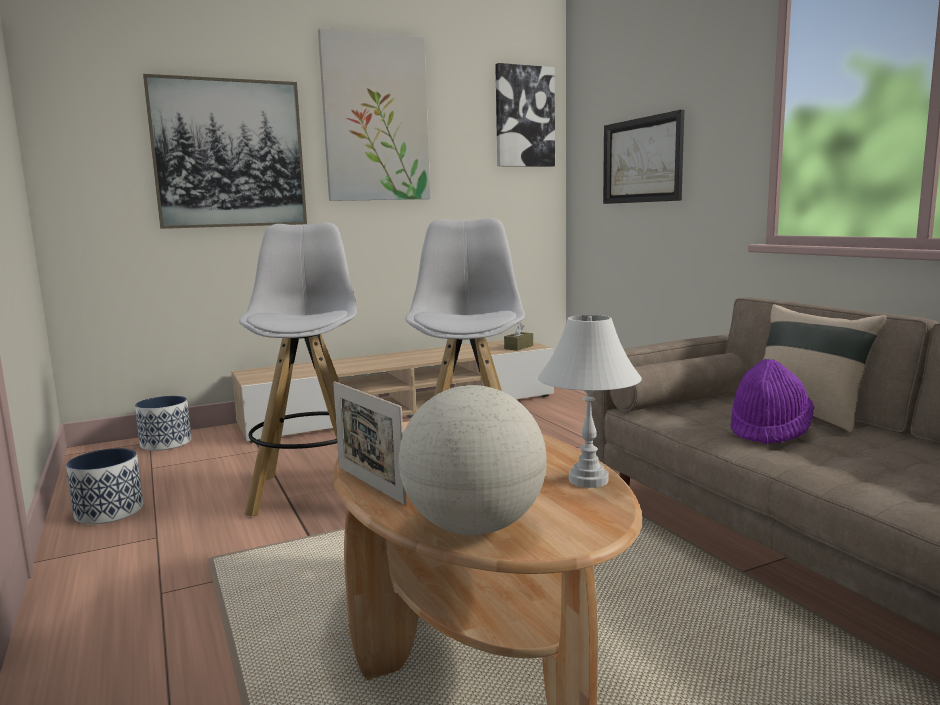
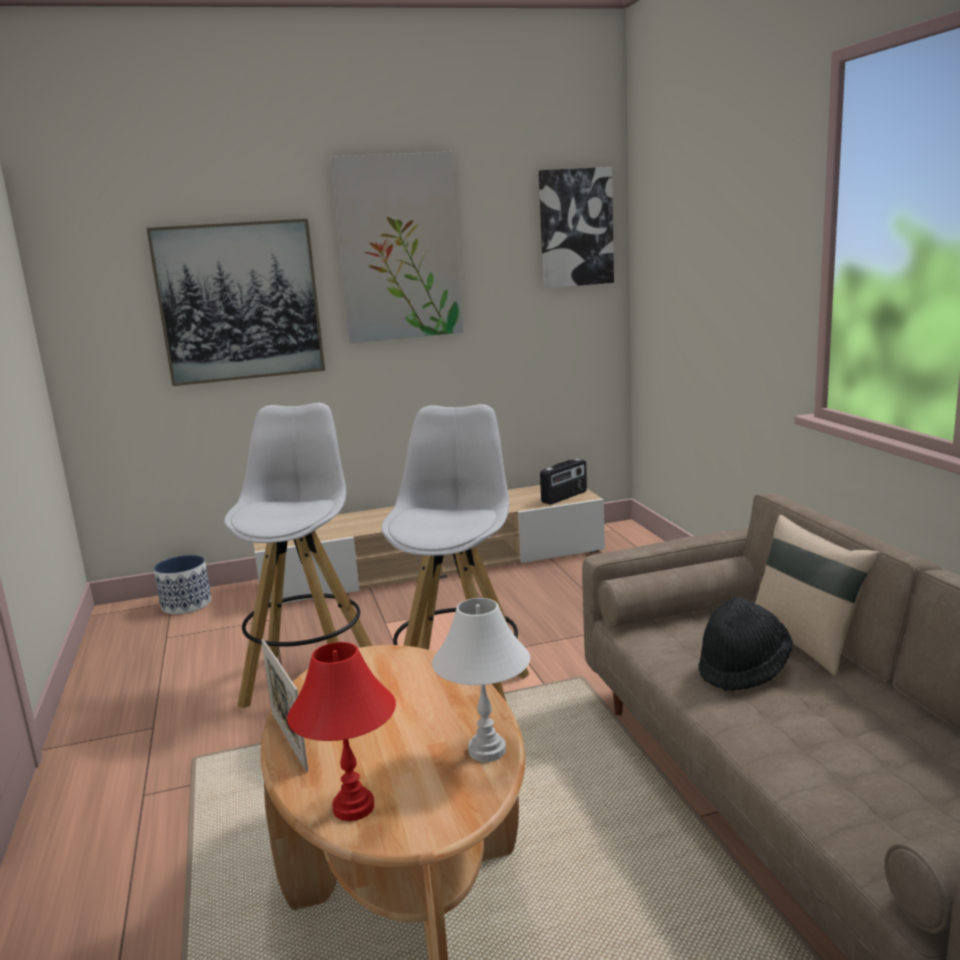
camera: 10 degrees right, 5 degrees up
planter [66,448,143,524] -> none
globe [399,385,547,535] -> red table lamp [287,642,396,821]
brown tissue box [504,323,533,351] -> radio [540,458,587,505]
picture [603,110,684,204] -> none
purple hat [731,359,814,445] -> black hat [698,597,793,691]

